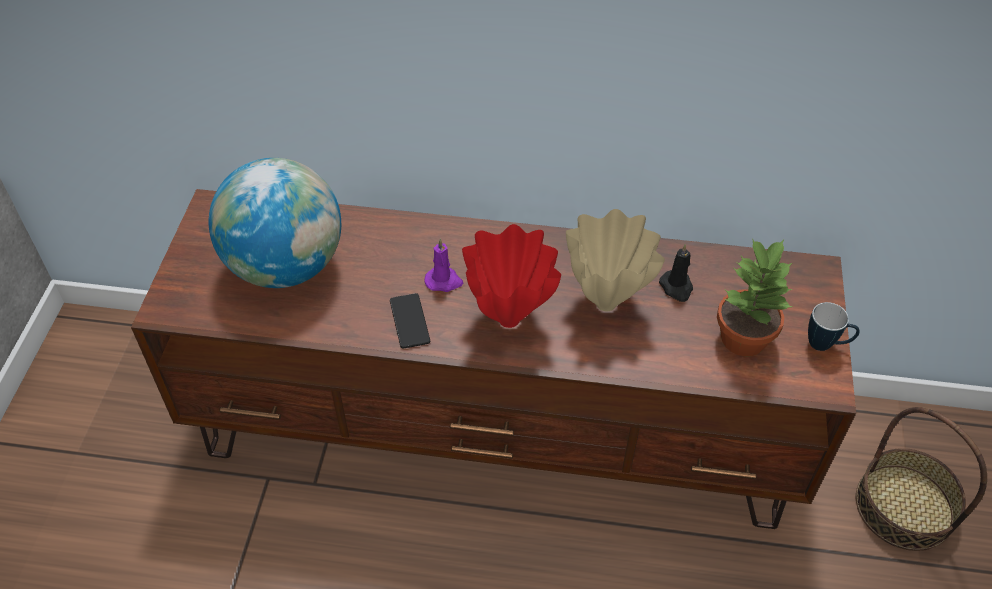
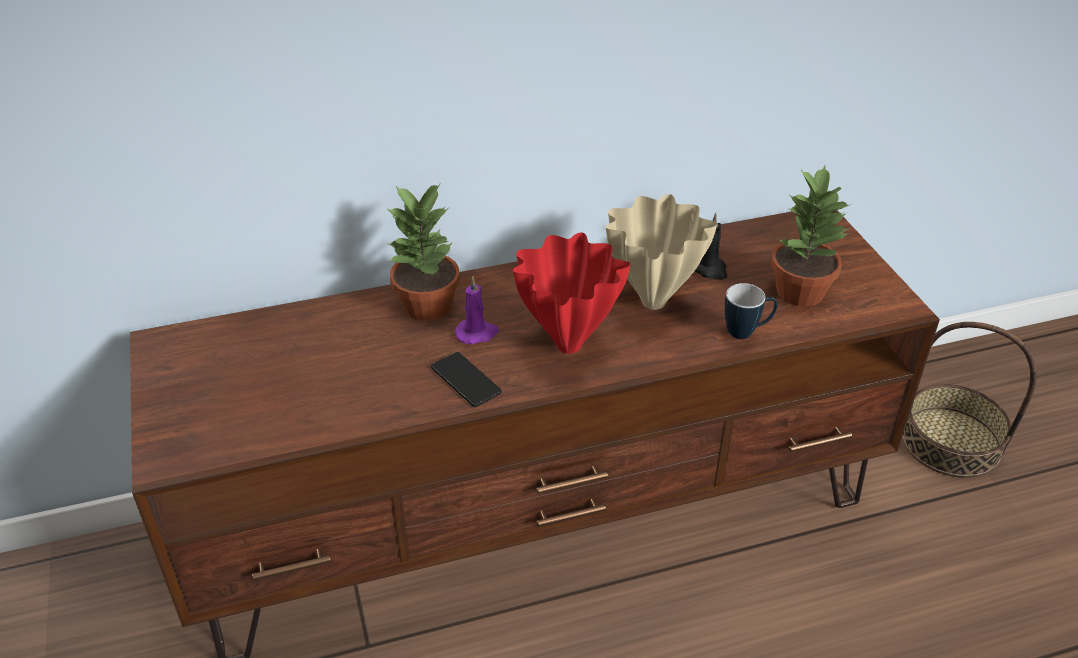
camera: 25 degrees left, 10 degrees down
globe [209,158,341,288] -> none
mug [808,302,860,351] -> mug moved to [725,283,778,339]
none -> potted plant [386,184,460,321]

